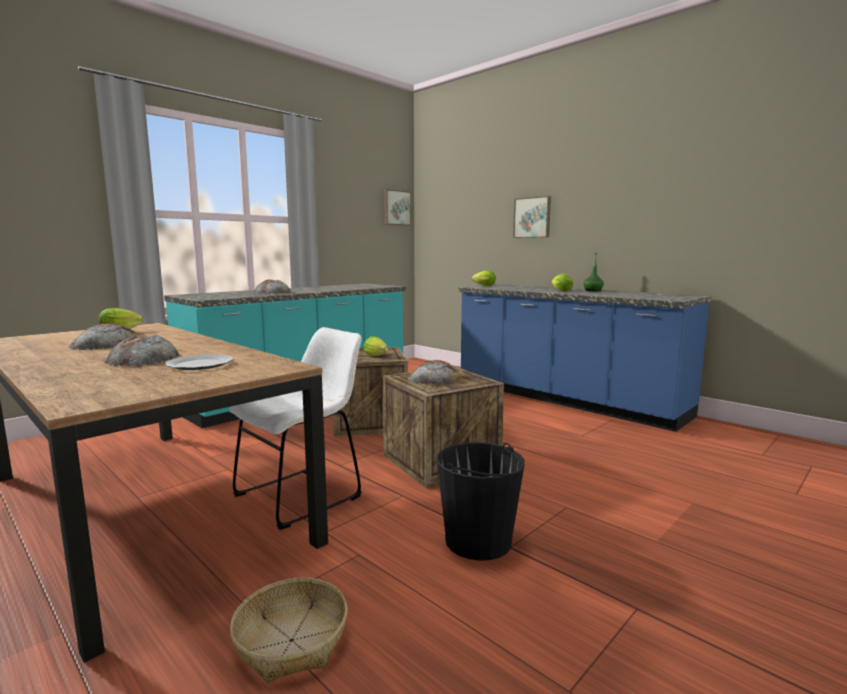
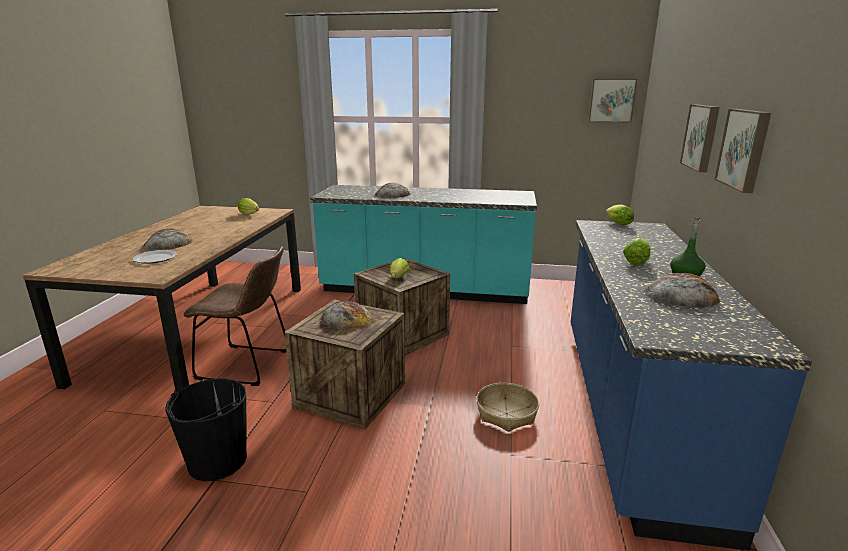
camera: 55 degrees right, 10 degrees up
bread [68,323,138,350] -> bread moved to [644,273,720,308]
white chair [229,327,362,530] -> brown chair [184,246,286,386]
basket [230,578,348,683] -> basket moved to [476,383,539,432]
none -> picture [714,109,771,193]

